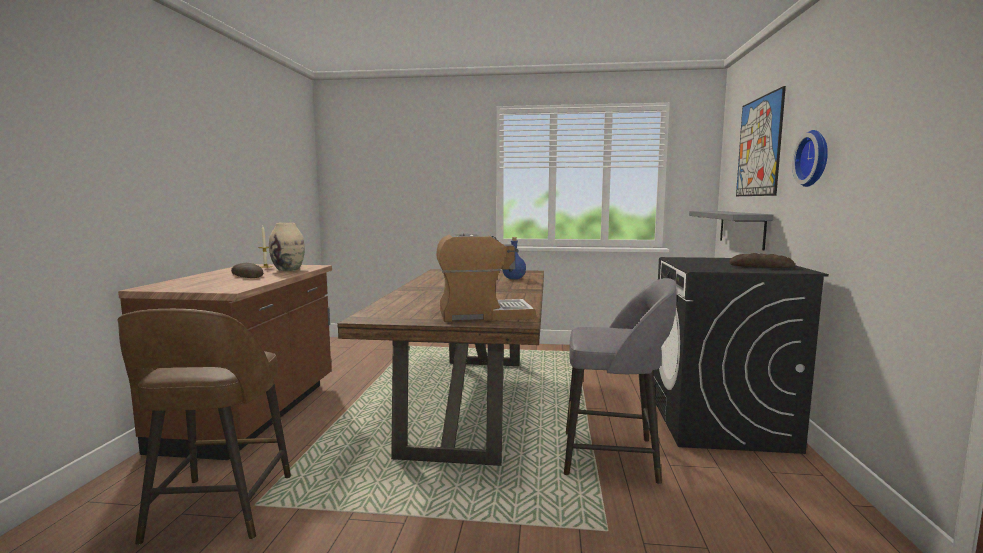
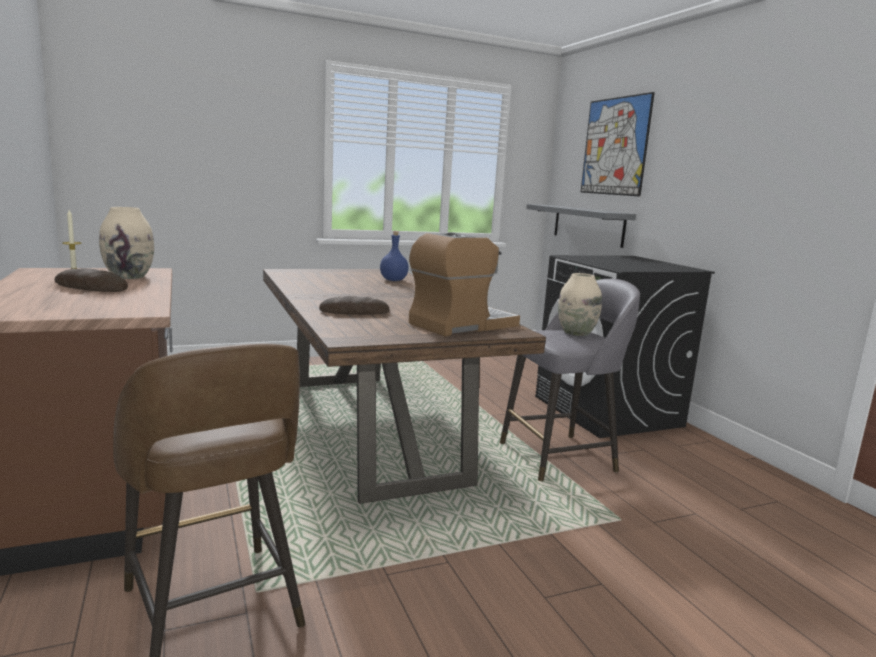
camera: 30 degrees left, 5 degrees up
bread [729,253,795,268] -> bread moved to [319,296,389,315]
wall clock [792,130,828,187] -> none
none -> beige vase [558,273,602,336]

